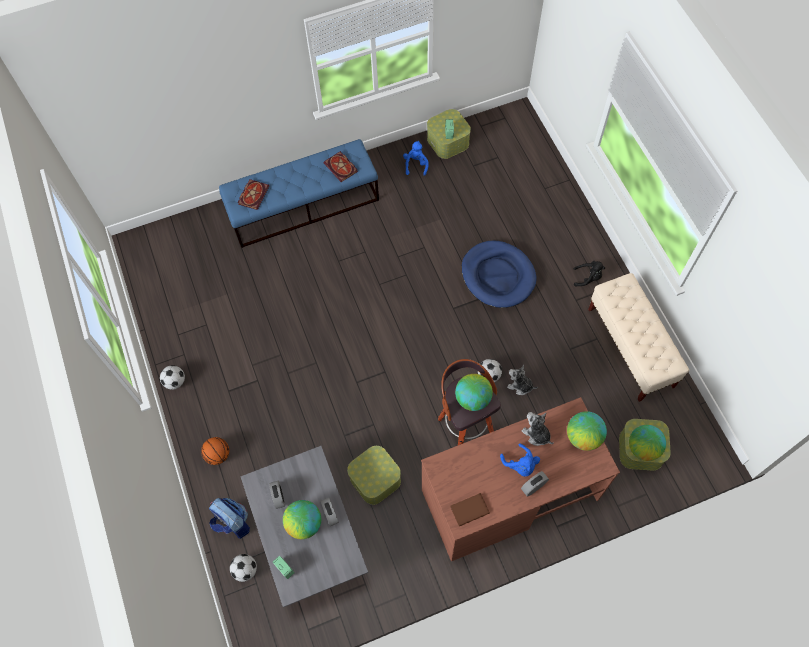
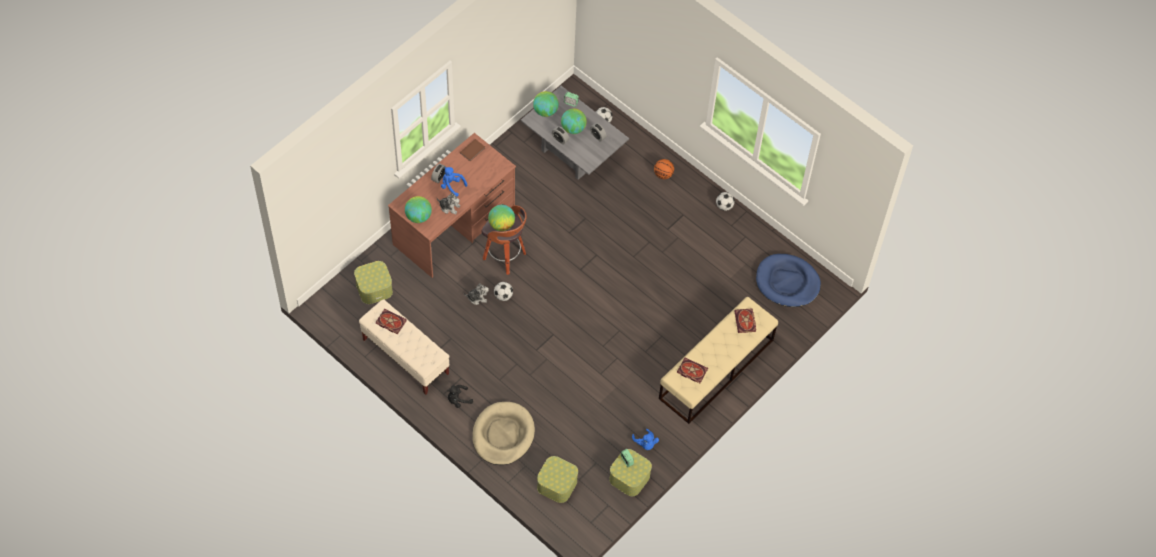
camera: 150 degrees right, 5 degrees down
backpack [209,498,250,539] -> none
blue bench [219,139,379,248] -> beige bench [659,297,778,424]
storage box [347,446,401,505] -> storage box moved to [537,456,578,503]
blue dog bed [461,241,536,308] -> blue dog bed moved to [756,254,821,307]
globe [629,425,666,461] -> globe moved to [533,91,559,117]
none -> book [376,309,407,334]
none -> beige dog bed [472,402,535,465]

